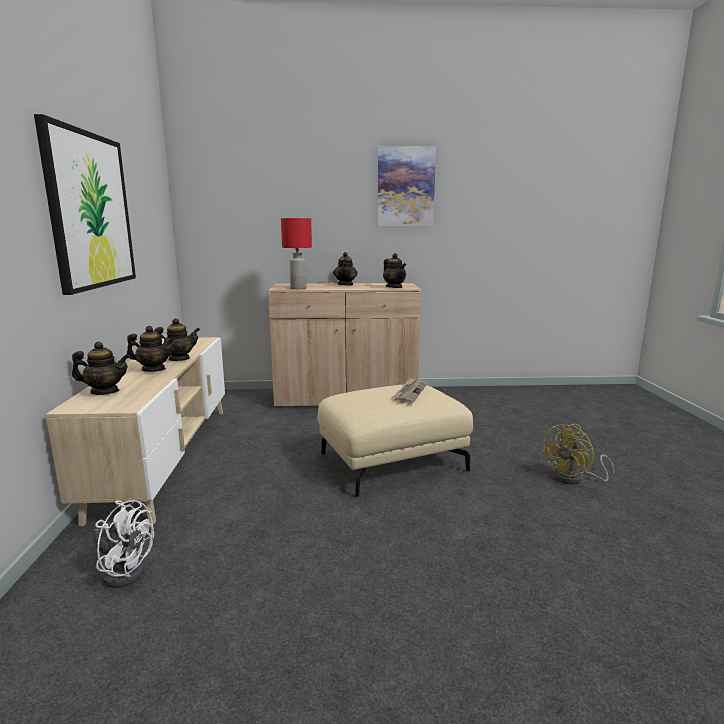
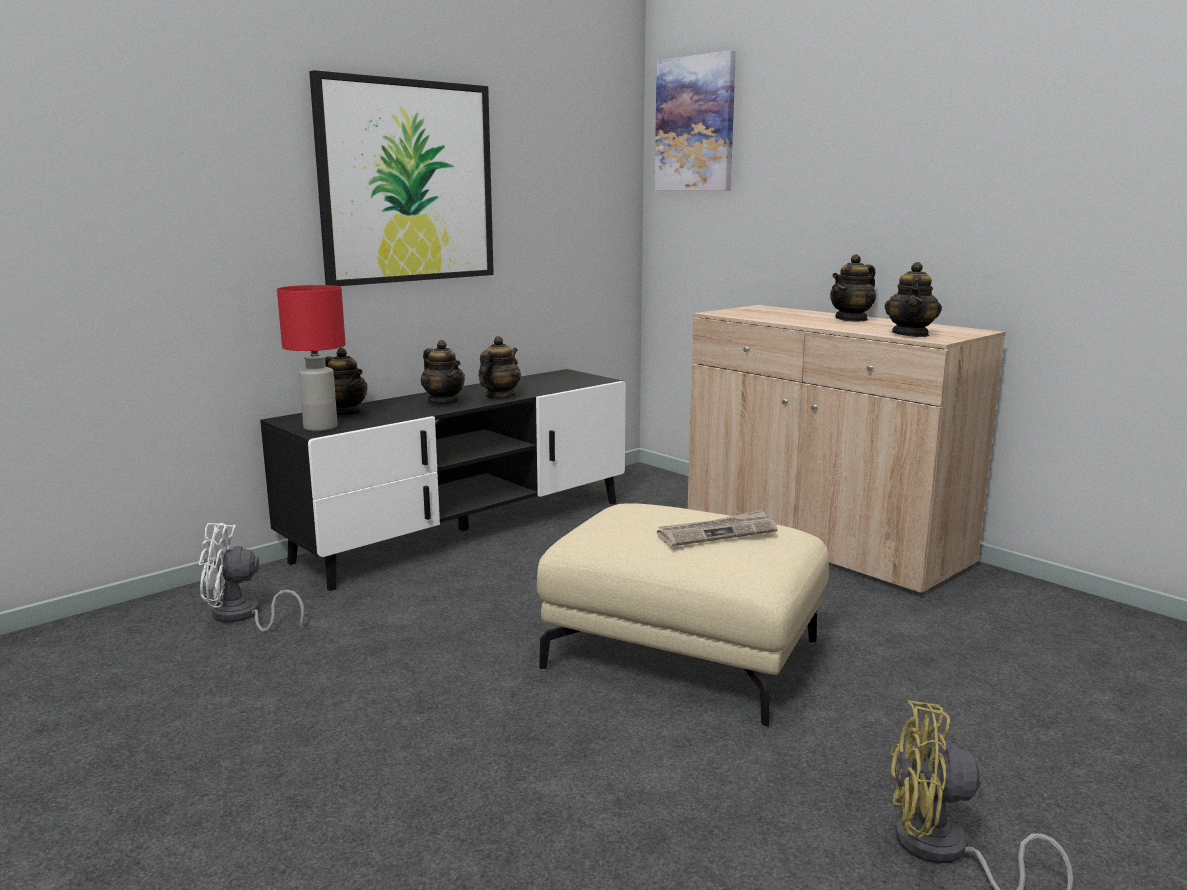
camera: 50 degrees right, 0 degrees up
beige tv stand [45,337,225,526] -> black tv stand [260,369,626,591]
white fan [94,500,154,588] -> white fan turned 105 degrees clockwise [199,523,304,632]
teapot [154,318,200,361] -> teapot turned 90 degrees counterclockwise [479,336,521,399]
red table lamp [281,218,312,289] -> red table lamp moved to [277,285,346,431]
picture [377,146,436,226] -> picture moved to [655,50,736,191]

